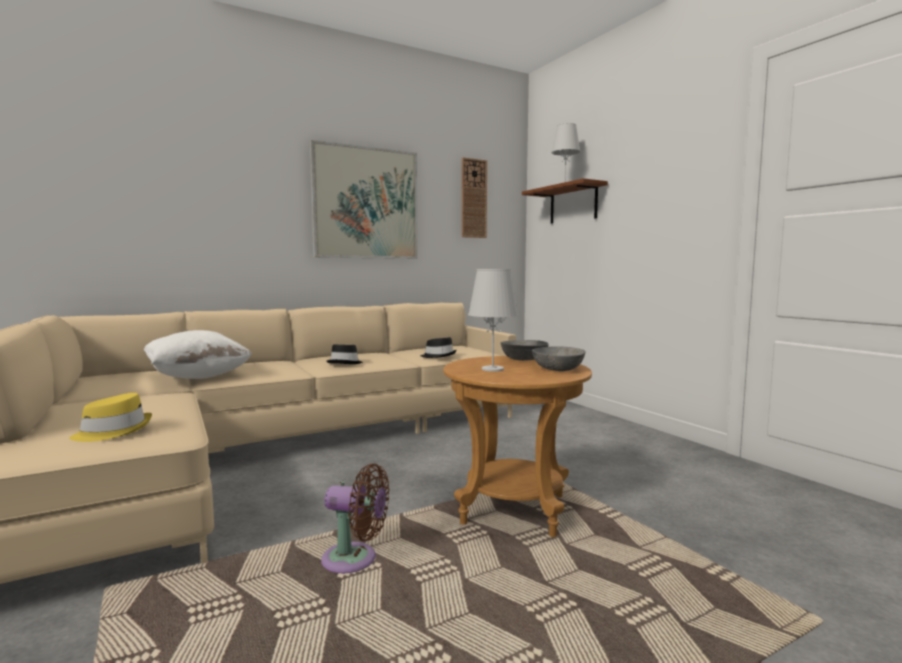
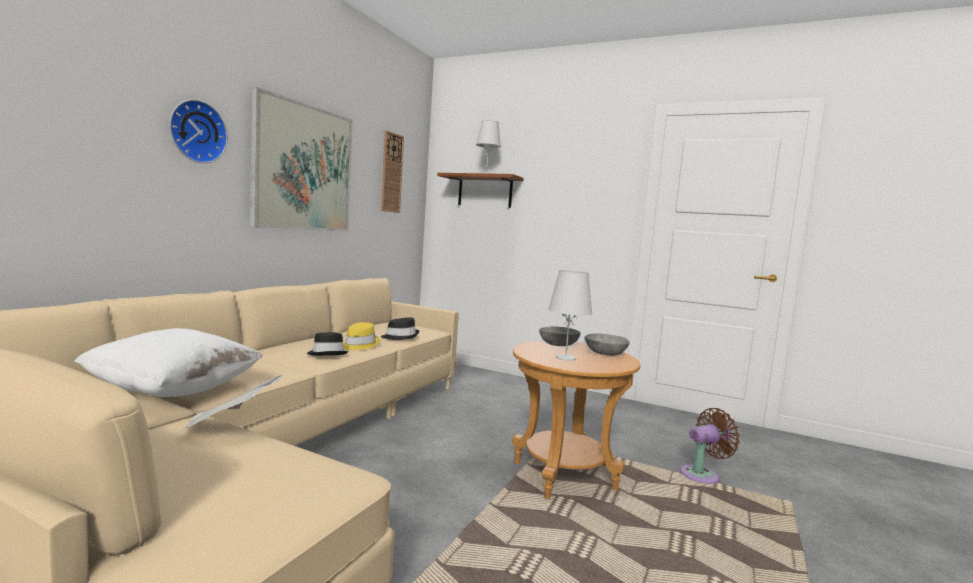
camera: 35 degrees left, 0 degrees up
yellow hat [69,393,152,442] -> yellow hat moved to [343,322,380,350]
brown fan [321,464,389,573] -> brown fan moved to [680,408,740,484]
none -> wall clock [169,99,228,163]
none -> newspaper [179,375,283,432]

